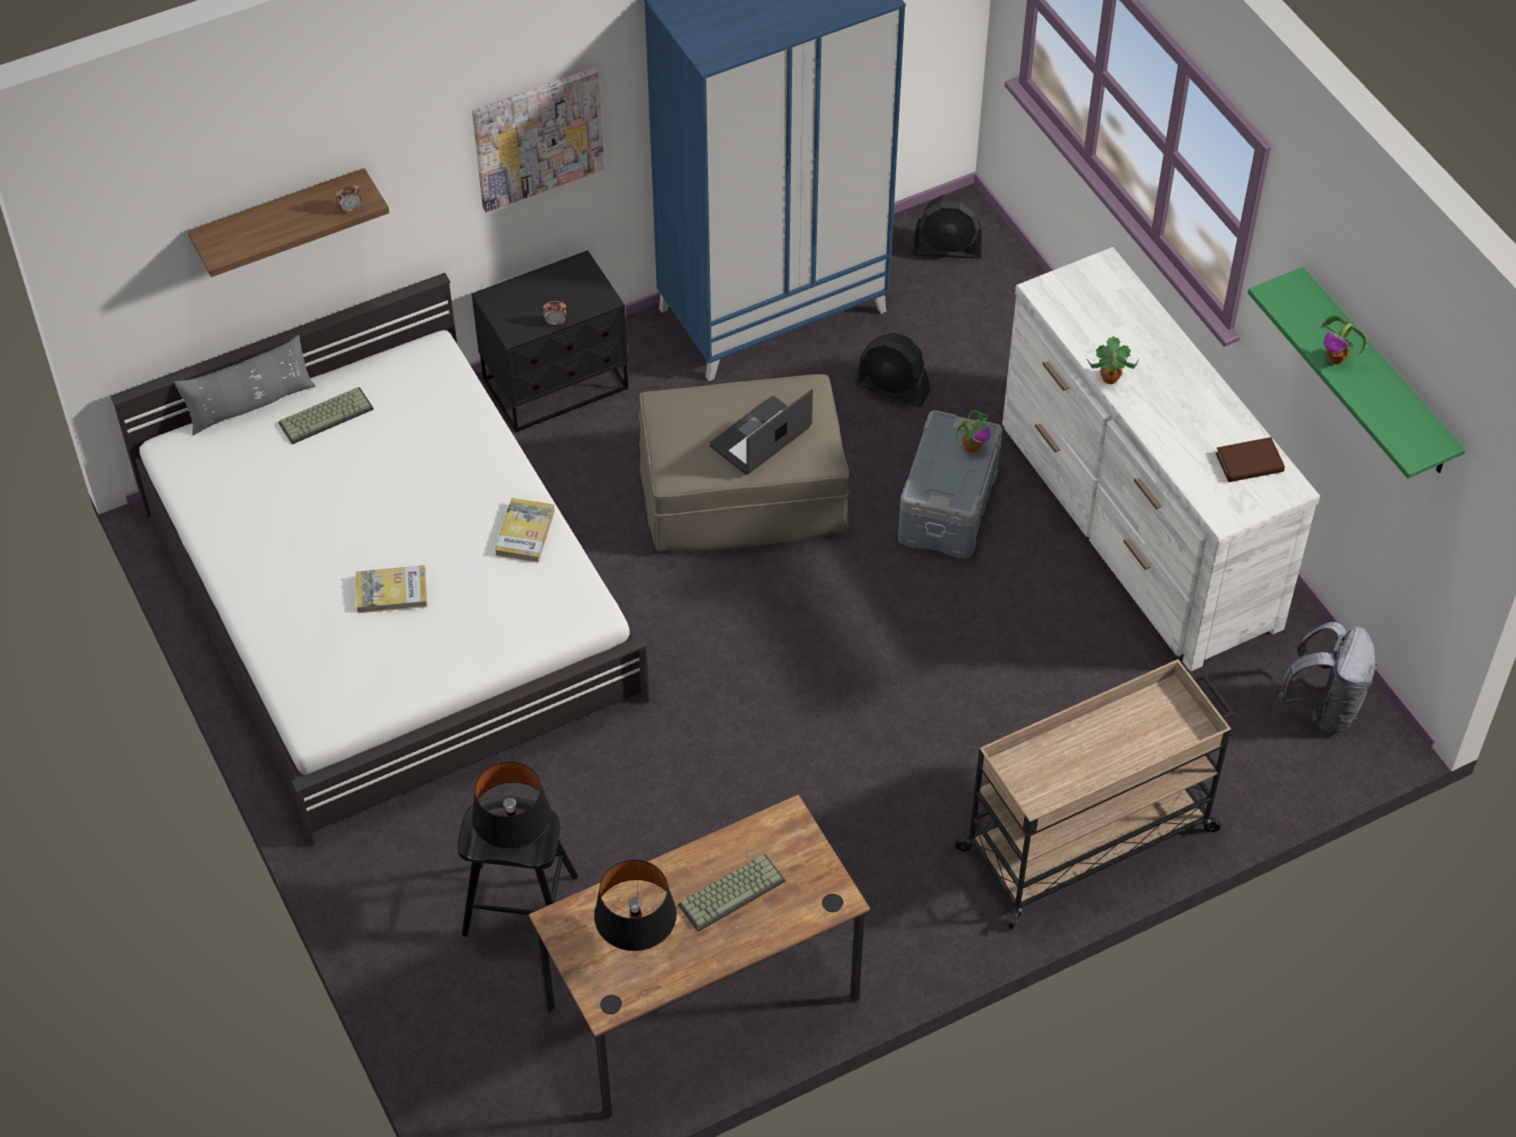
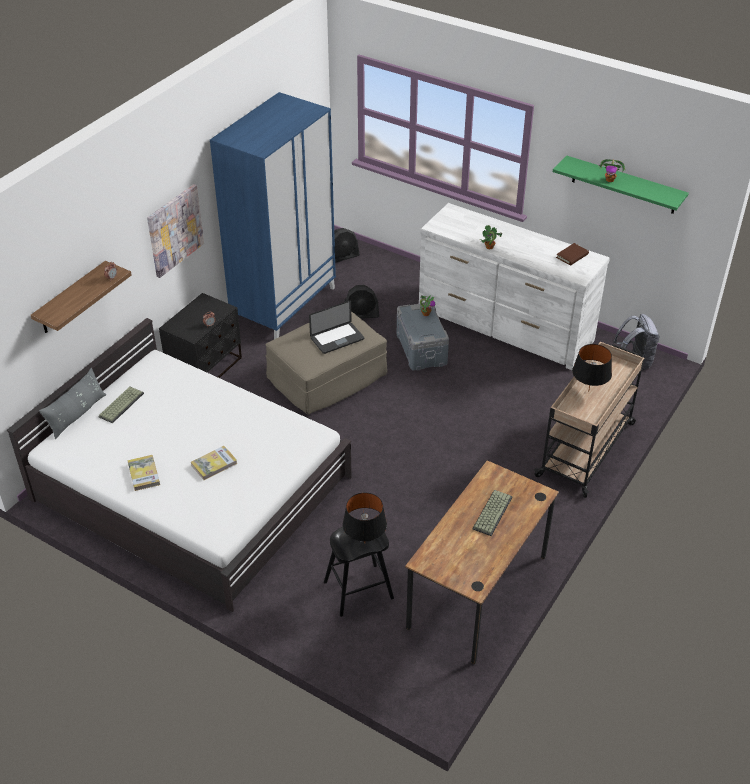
camera: 30 degrees left, 10 degrees down
book [495,498,555,563] -> book moved to [127,455,160,491]
black table lamp [594,860,677,951] -> black table lamp moved to [572,344,612,392]
laptop [710,389,813,475] -> laptop turned 135 degrees counterclockwise [309,301,364,354]

